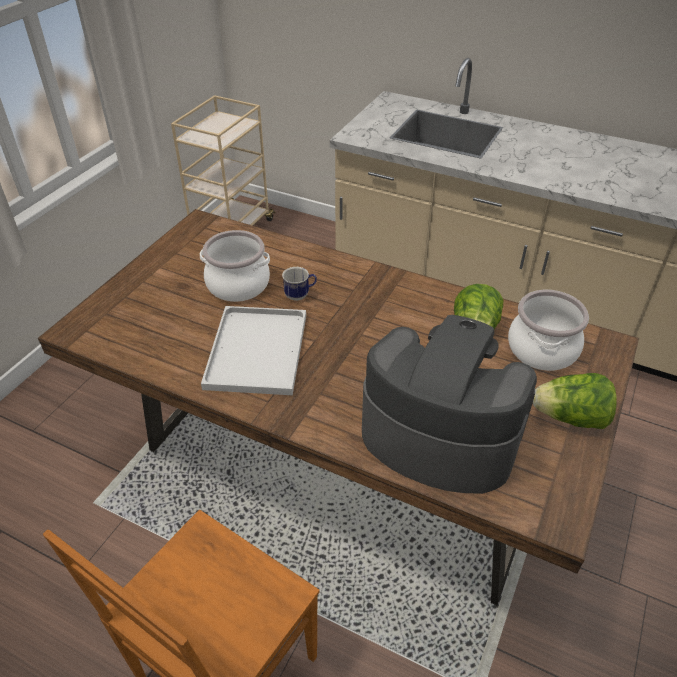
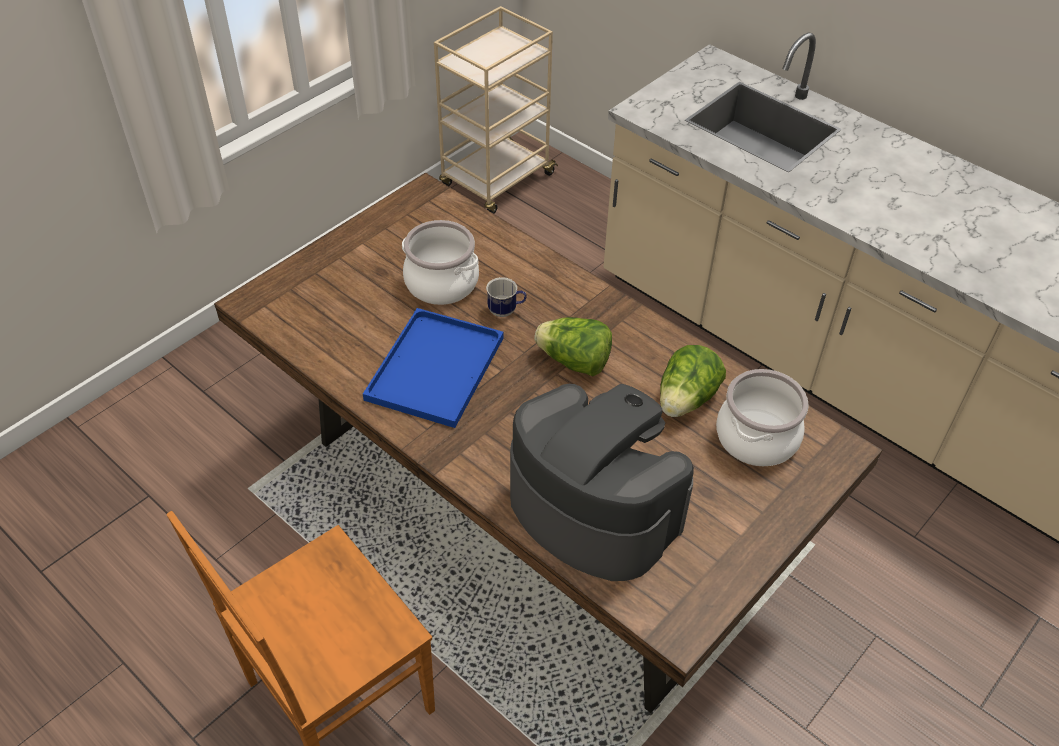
camera: 15 degrees right, 5 degrees up
white tray [201,306,306,395] -> blue tray [363,308,504,428]
lettuce [533,373,616,429] -> lettuce moved to [534,317,612,377]

